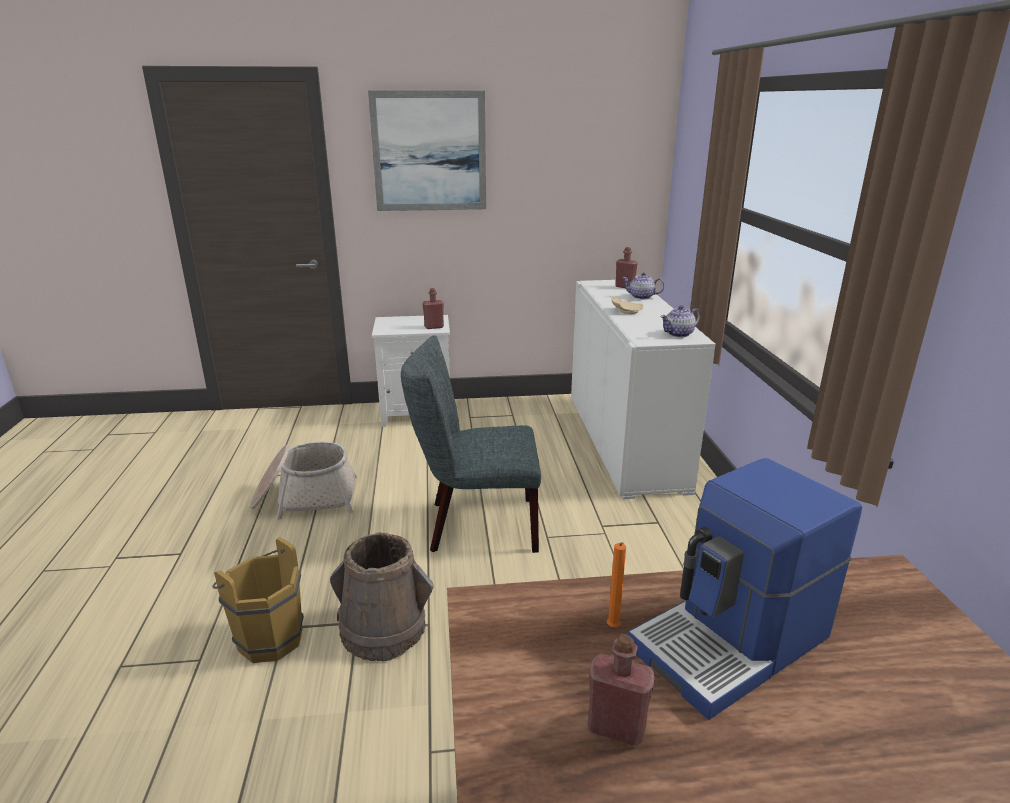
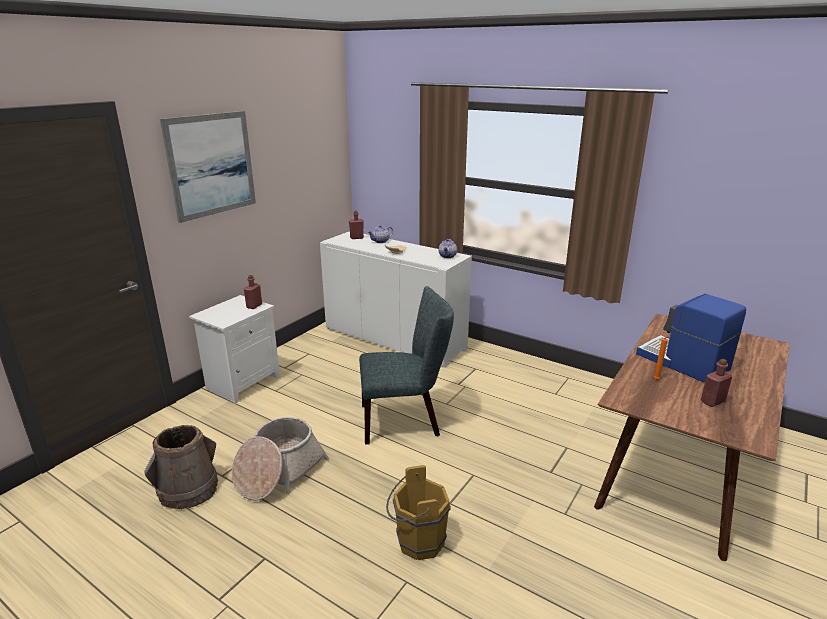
camera: 50 degrees left, 0 degrees up
brown bucket [330,532,434,661] -> brown bucket moved to [144,425,218,509]
grey chair [401,335,541,553] -> grey chair turned 135 degrees counterclockwise [359,286,454,445]
coffee machine [628,458,862,720] -> coffee machine turned 135 degrees clockwise [636,294,746,383]

